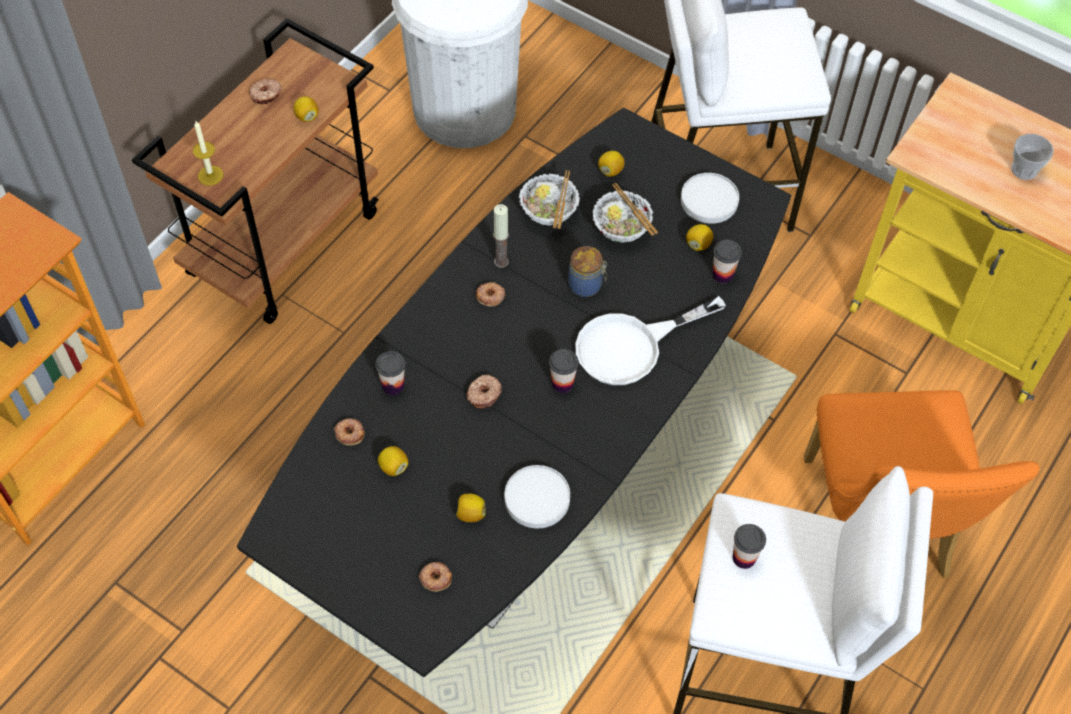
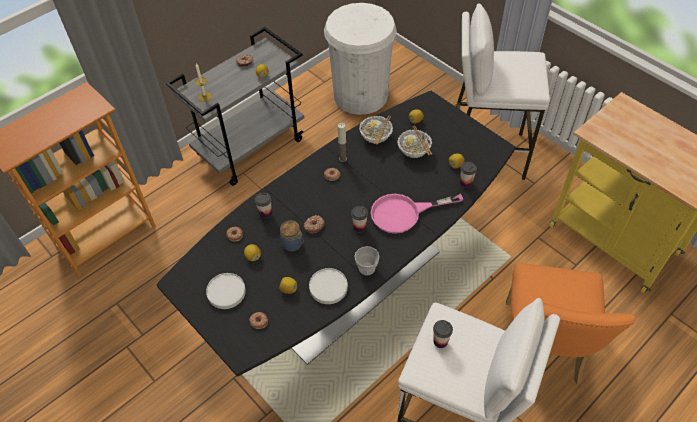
camera: 15 degrees right, 5 degrees down
brown cart [132,18,379,324] -> grey cart [166,27,304,186]
jar [568,246,607,297] -> jar moved to [280,220,304,251]
white frying pan [575,296,726,385] -> pink frying pan [371,194,463,234]
white plate [681,173,739,224] -> white plate moved to [206,273,246,309]
cup [1011,134,1054,180] -> cup moved to [354,246,380,276]

